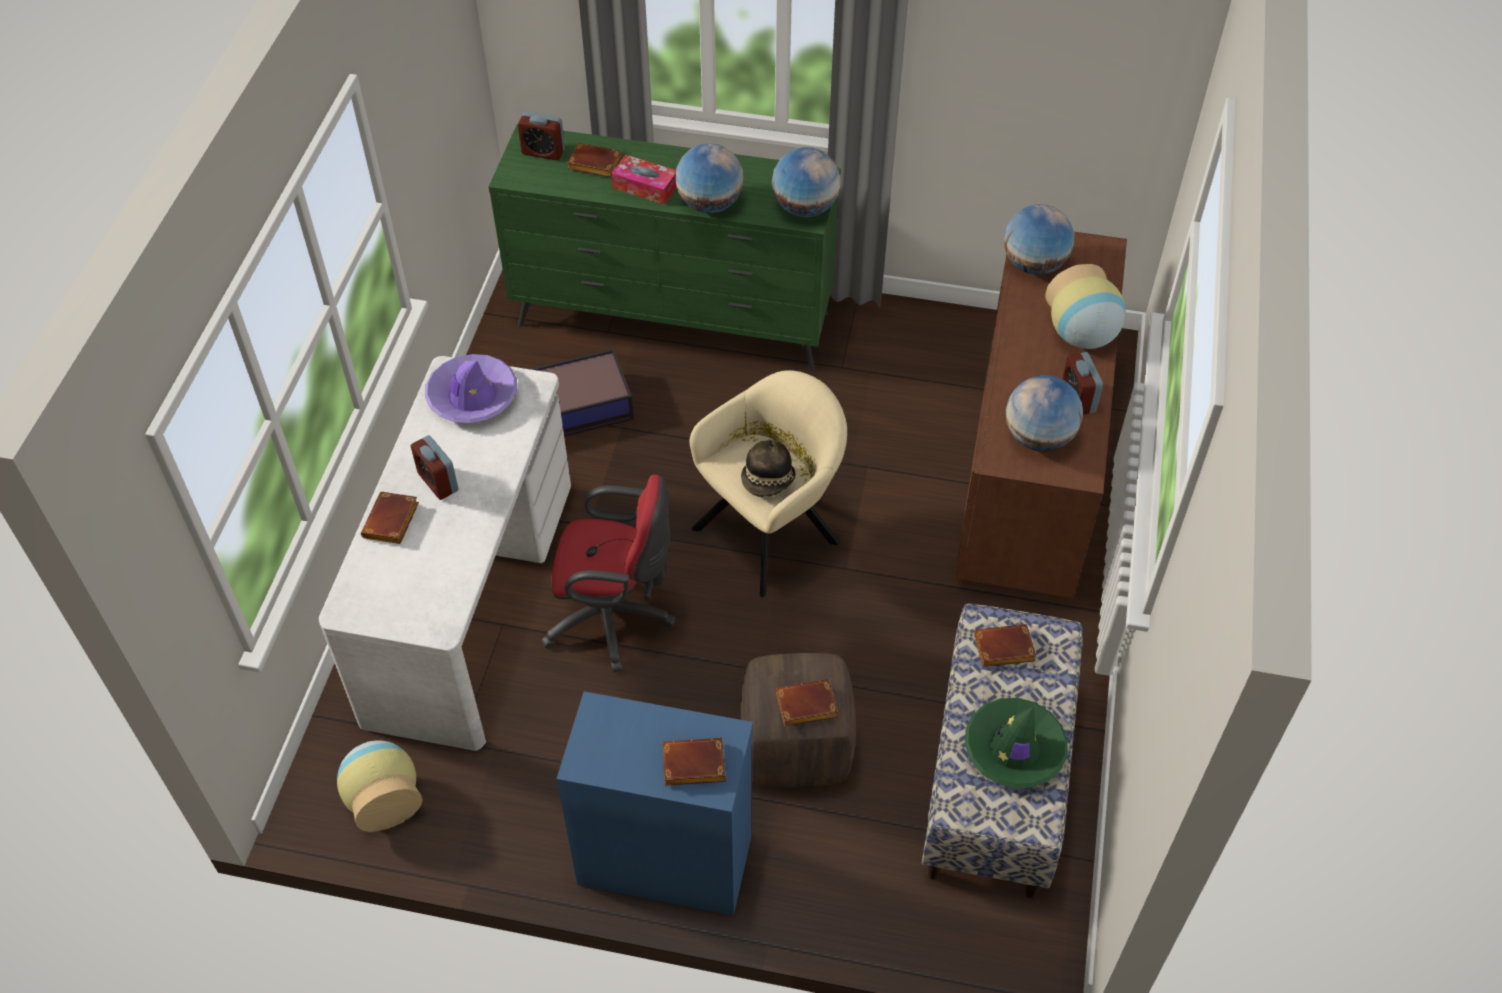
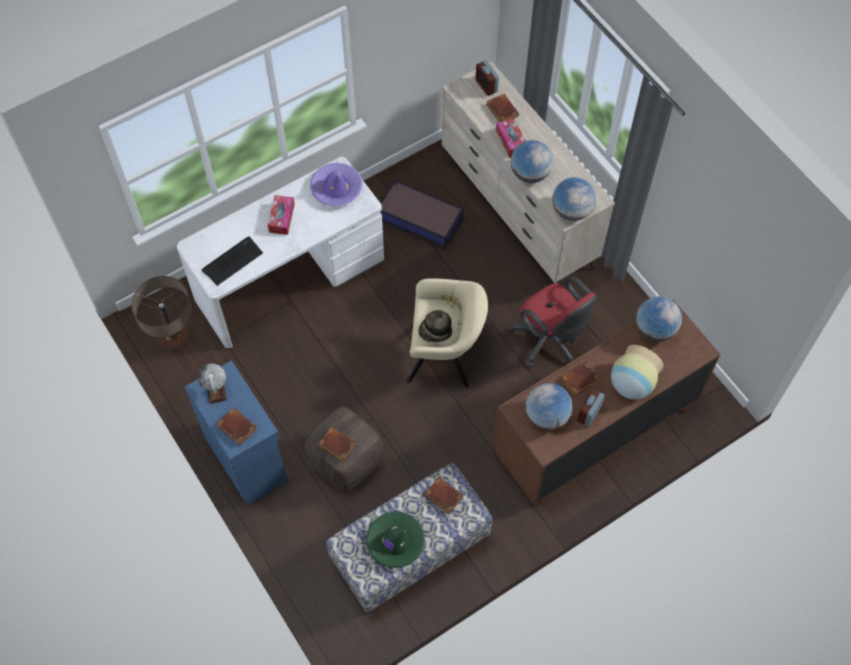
camera: 45 degrees right, 10 degrees up
vase [337,740,423,832] -> table lamp [132,276,192,349]
brown book [361,492,419,544] -> brown book moved to [560,362,600,396]
alarm clock [411,435,458,500] -> tissue box [268,195,295,235]
green dresser [489,124,841,371] -> beige dresser [442,61,615,284]
red office chair [541,475,675,672] -> red office chair moved to [508,276,597,367]
none -> globe [198,364,227,404]
none -> keyboard [202,236,263,286]

